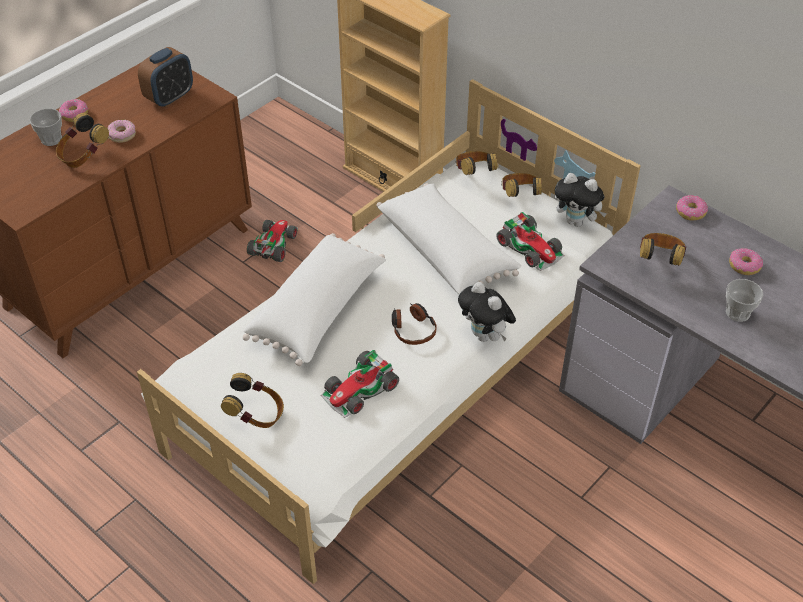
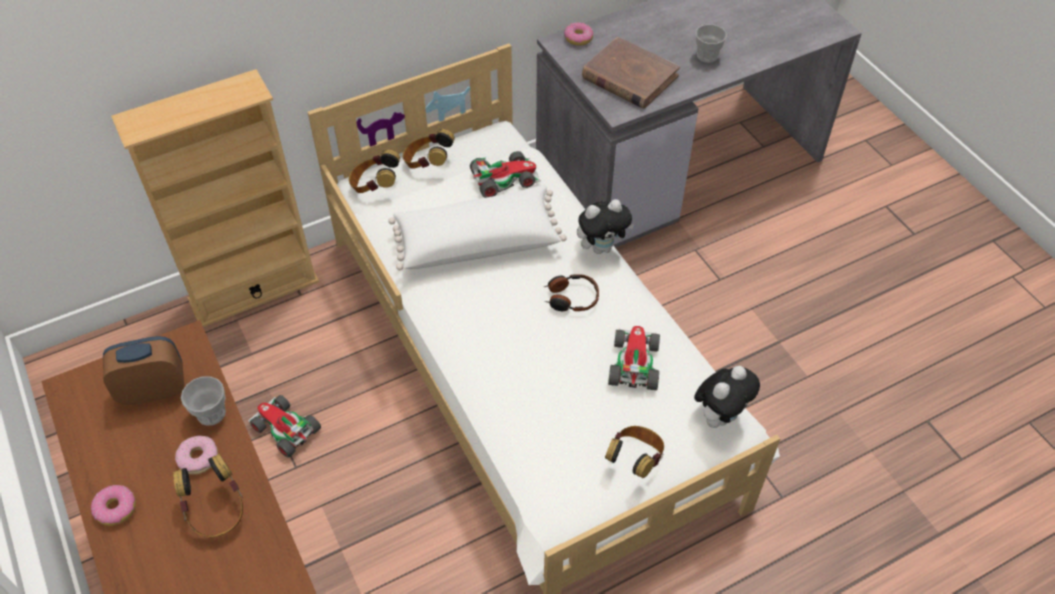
camera: 70 degrees left, 5 degrees up
cup [29,109,62,146] -> cup moved to [181,376,226,426]
alarm clock [138,47,193,108] -> alarm clock turned 75 degrees counterclockwise [103,336,184,405]
white pillow [243,233,386,366] -> none
toy car [320,350,399,418] -> toy car turned 150 degrees counterclockwise [608,326,660,390]
plush toy [555,173,607,227] -> plush toy moved to [694,366,760,428]
headphones [640,233,686,266] -> brown book [582,37,680,109]
donut [729,248,763,275] -> none

